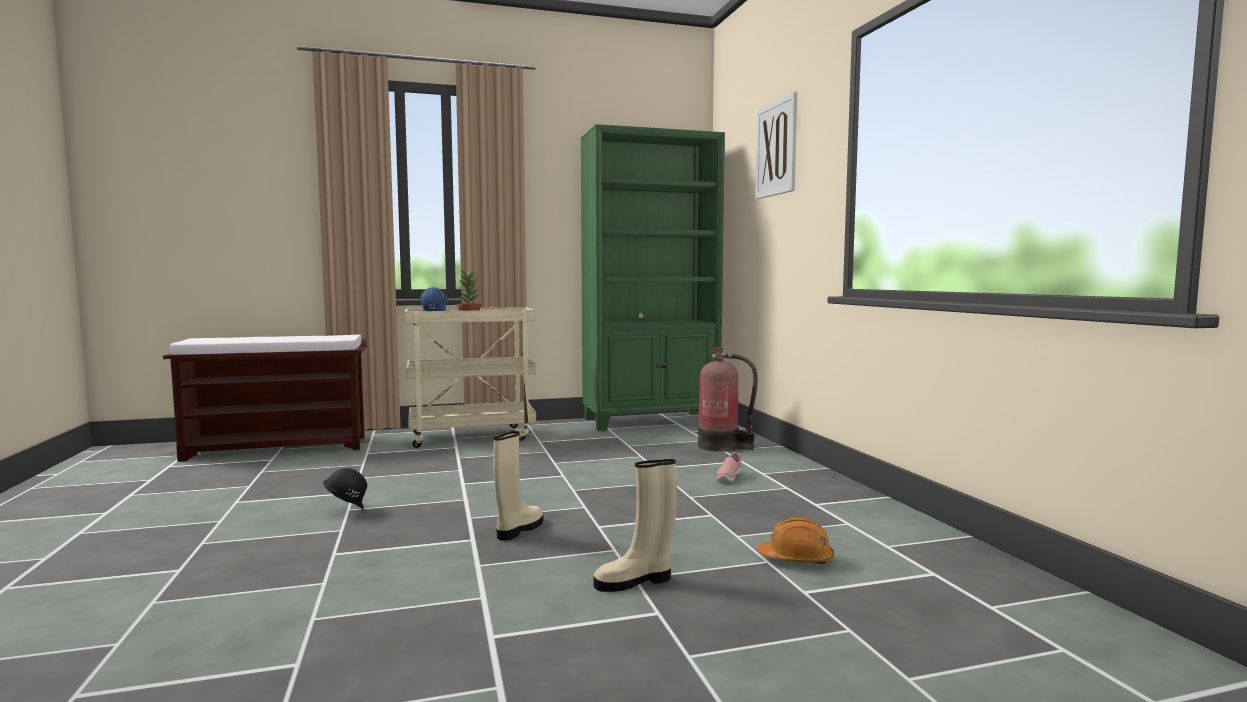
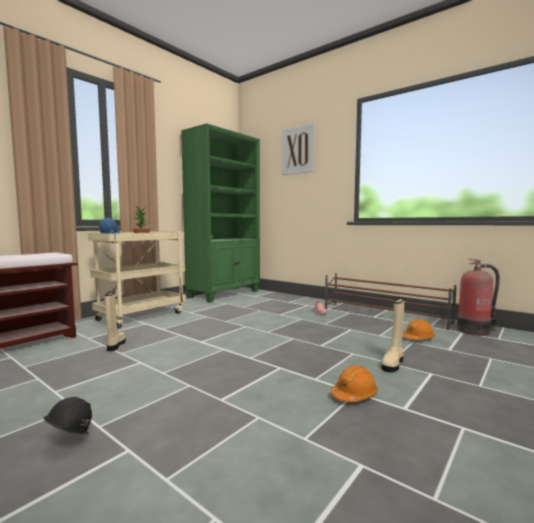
camera: 35 degrees left, 0 degrees up
black hard hat [323,468,367,510] -> black hard hat moved to [44,397,92,435]
beige boot [494,431,543,541] -> beige boot moved to [105,291,126,351]
fire extinguisher [698,345,758,452] -> fire extinguisher moved to [457,259,500,336]
none -> brown shoe rack [325,273,457,330]
none -> orange hard hat [331,365,378,402]

